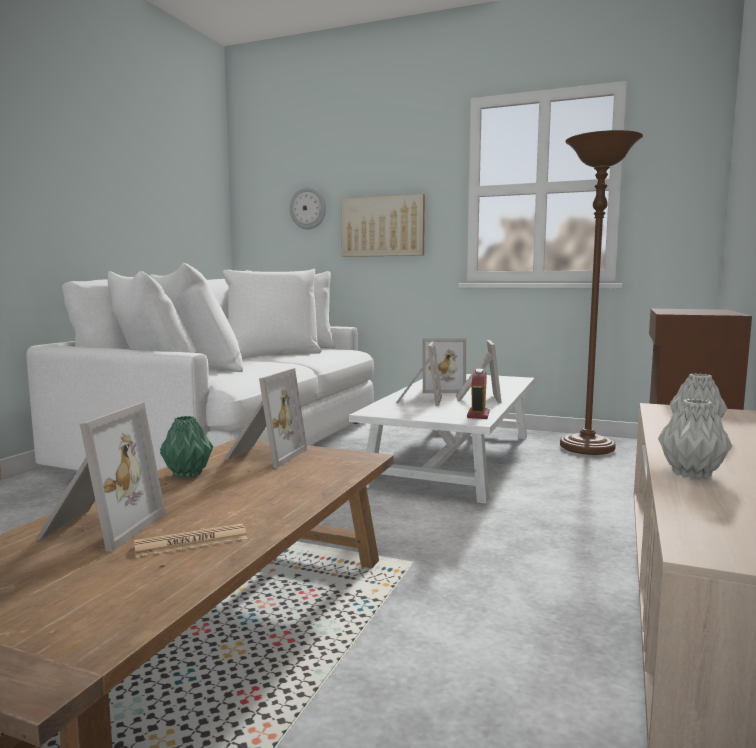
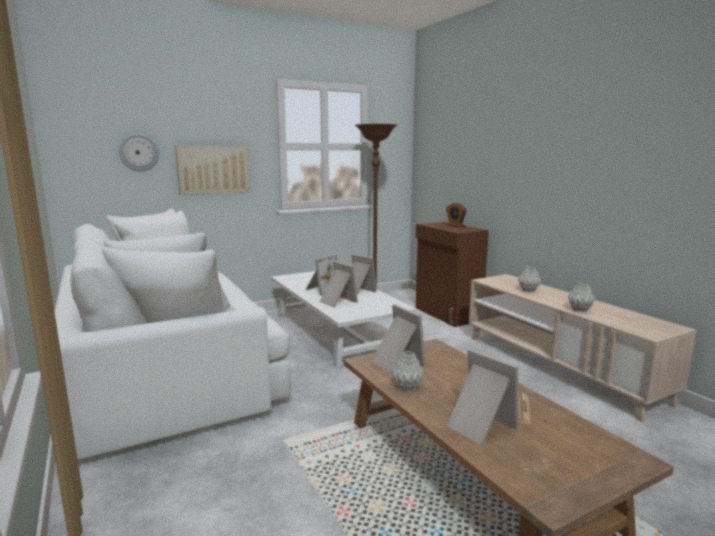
camera: 50 degrees left, 5 degrees up
green vase [160,416,213,478] -> grey vase [391,351,424,391]
alarm clock [467,369,490,419] -> alarm clock moved to [446,203,467,227]

